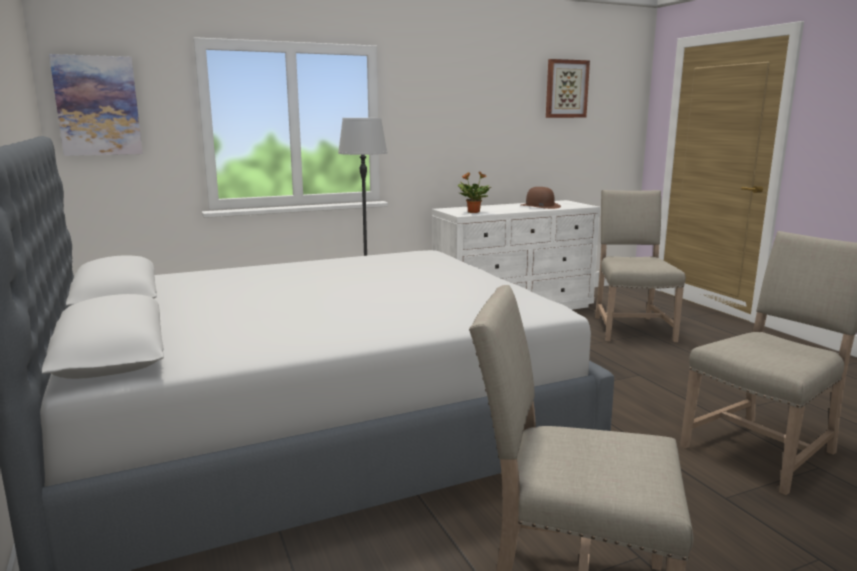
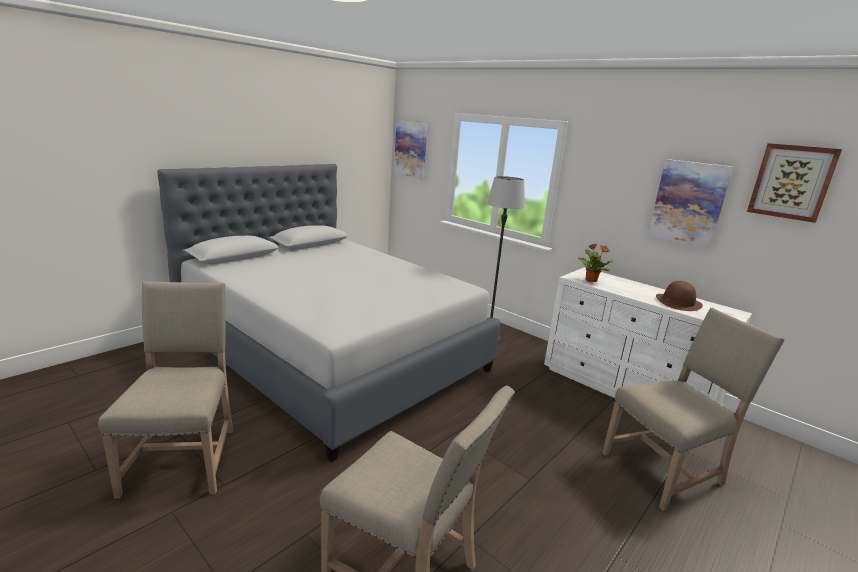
camera: 65 degrees right, 5 degrees up
none -> picture [648,159,733,249]

